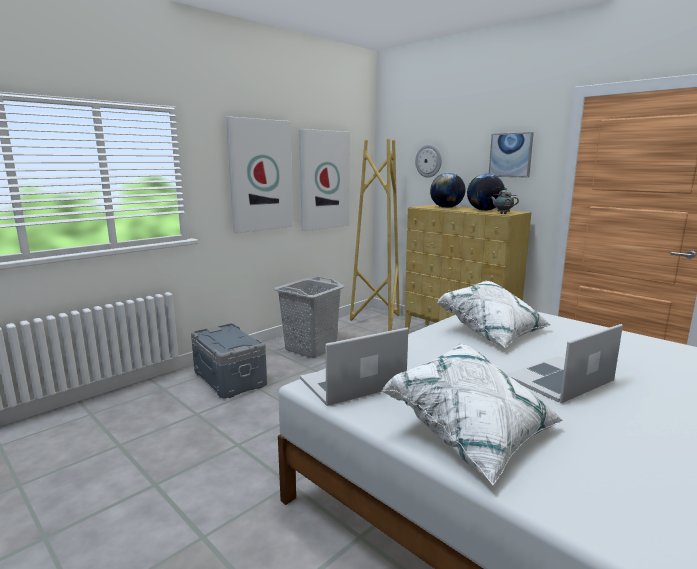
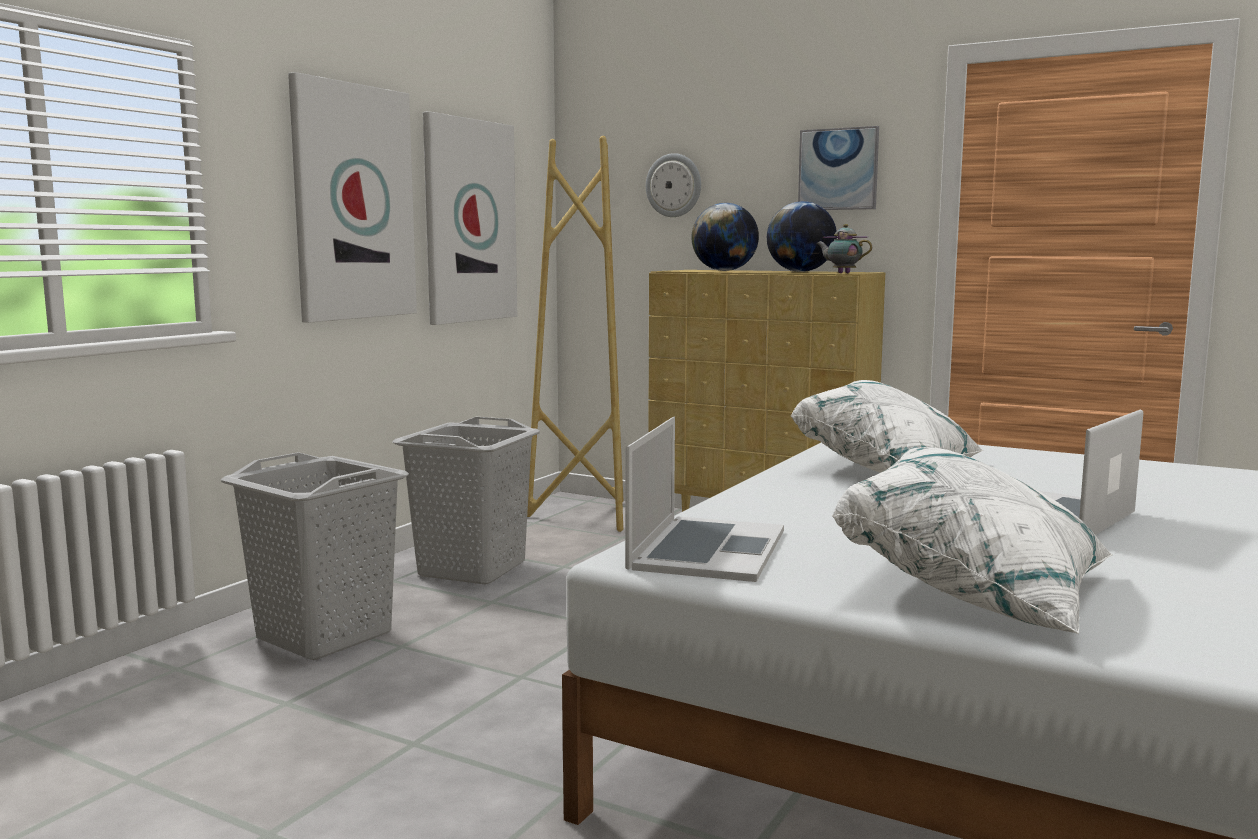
camera: 15 degrees left, 5 degrees down
grey storage box [191,323,267,398] -> grey laundry basket [221,452,409,660]
laptop [300,327,408,406] -> laptop turned 150 degrees clockwise [625,416,784,582]

